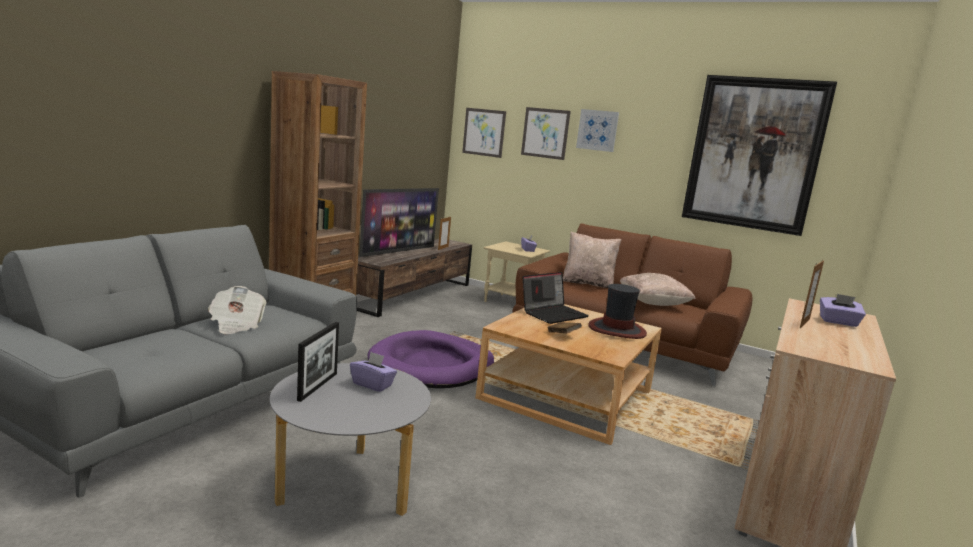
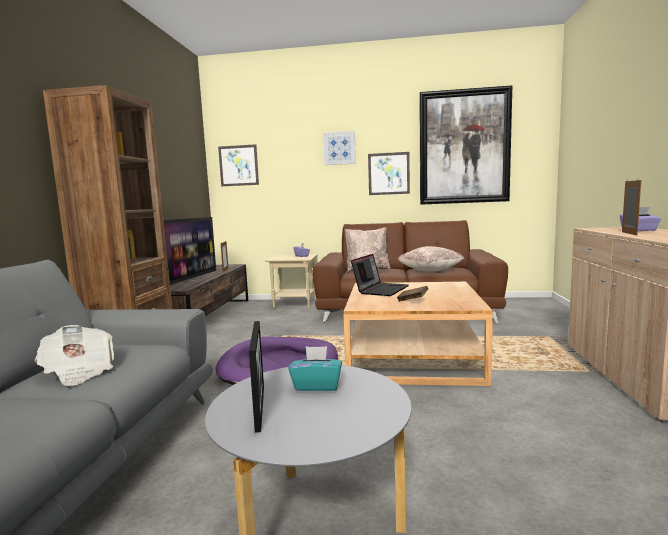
camera: 20 degrees left, 5 degrees down
purple tissue box [350,352,397,392] -> turquoise tissue box [288,346,342,391]
picture [521,107,571,160] -> picture moved to [368,152,410,195]
hat [588,284,647,339] -> none

